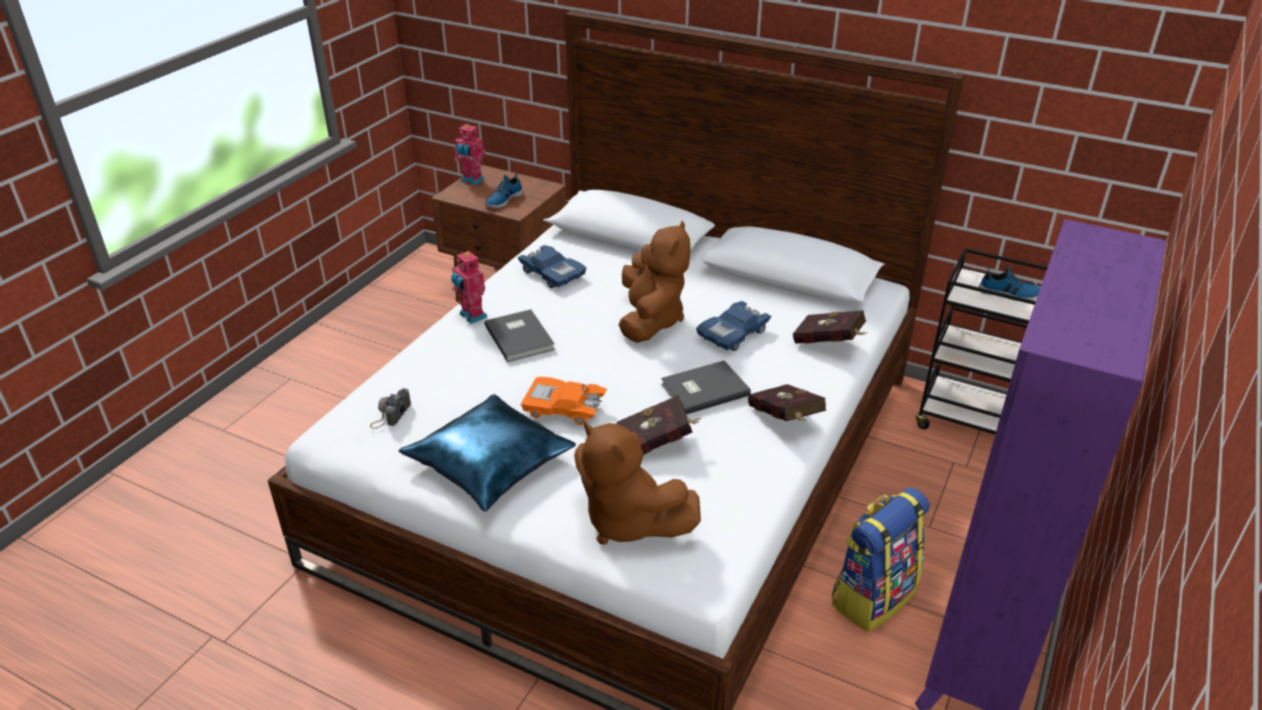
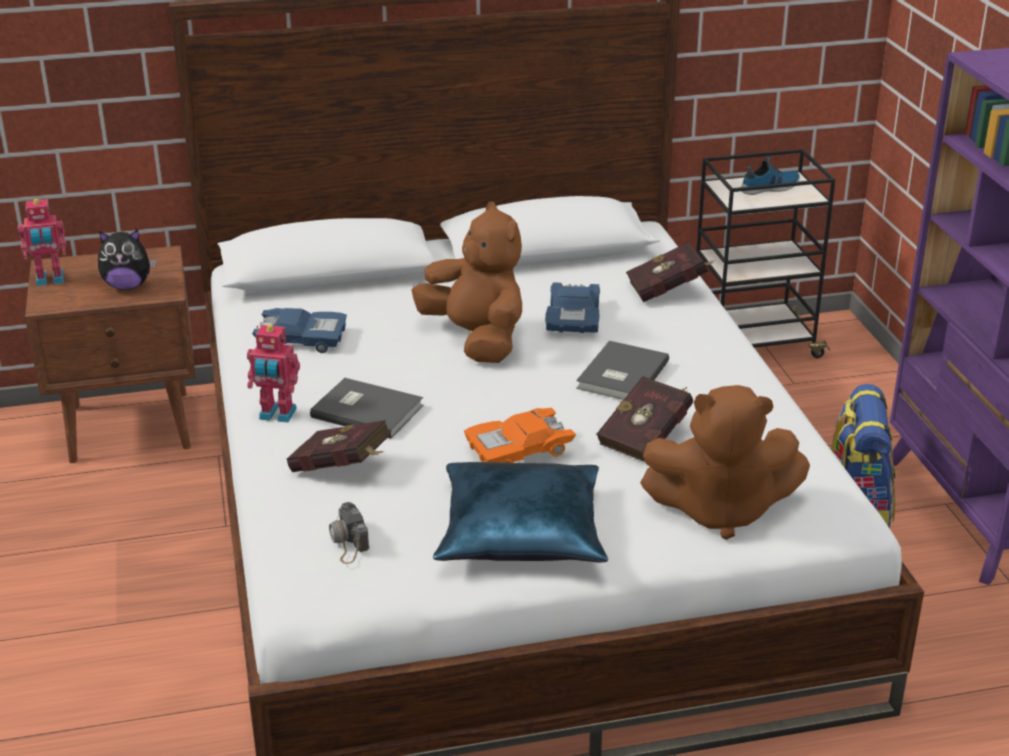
camera: 40 degrees left, 5 degrees down
shoe [485,173,523,208] -> plush toy [98,229,156,290]
red book [748,384,826,421] -> red book moved to [287,420,391,472]

